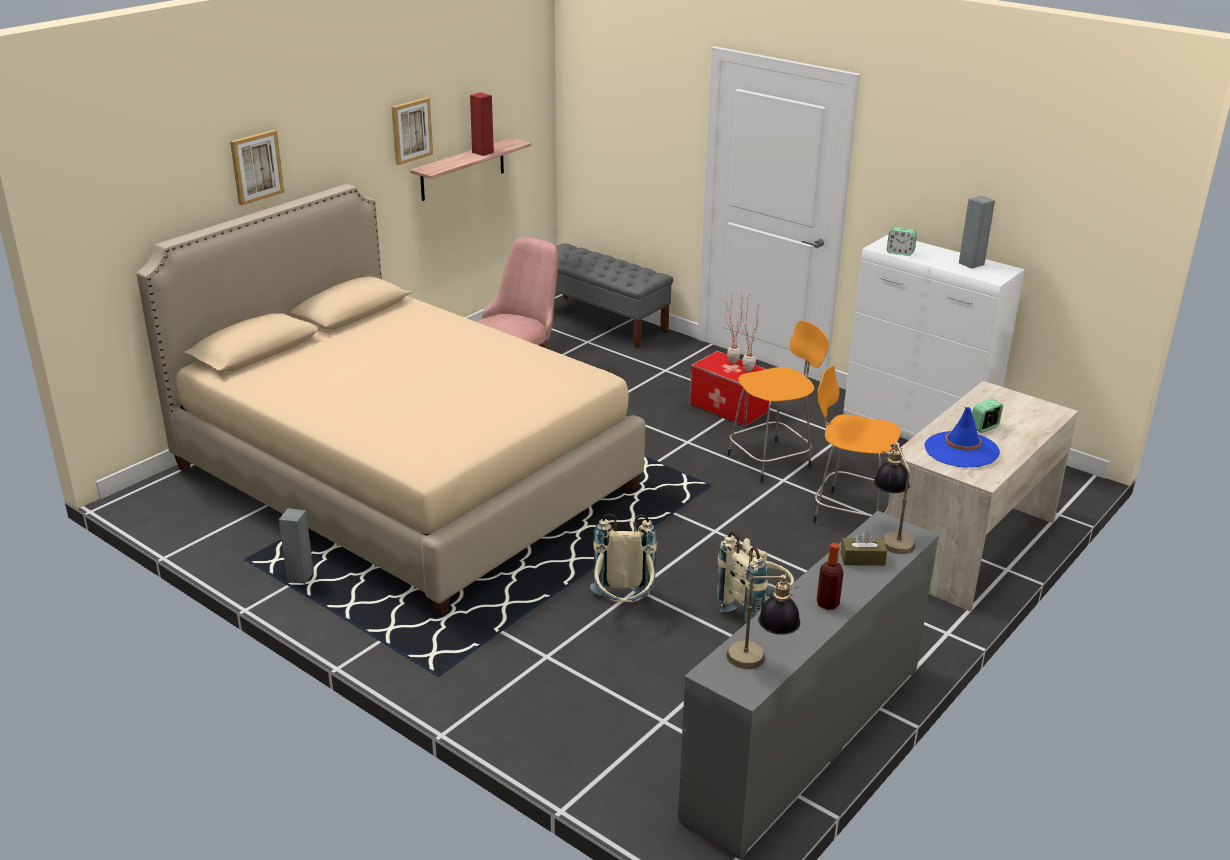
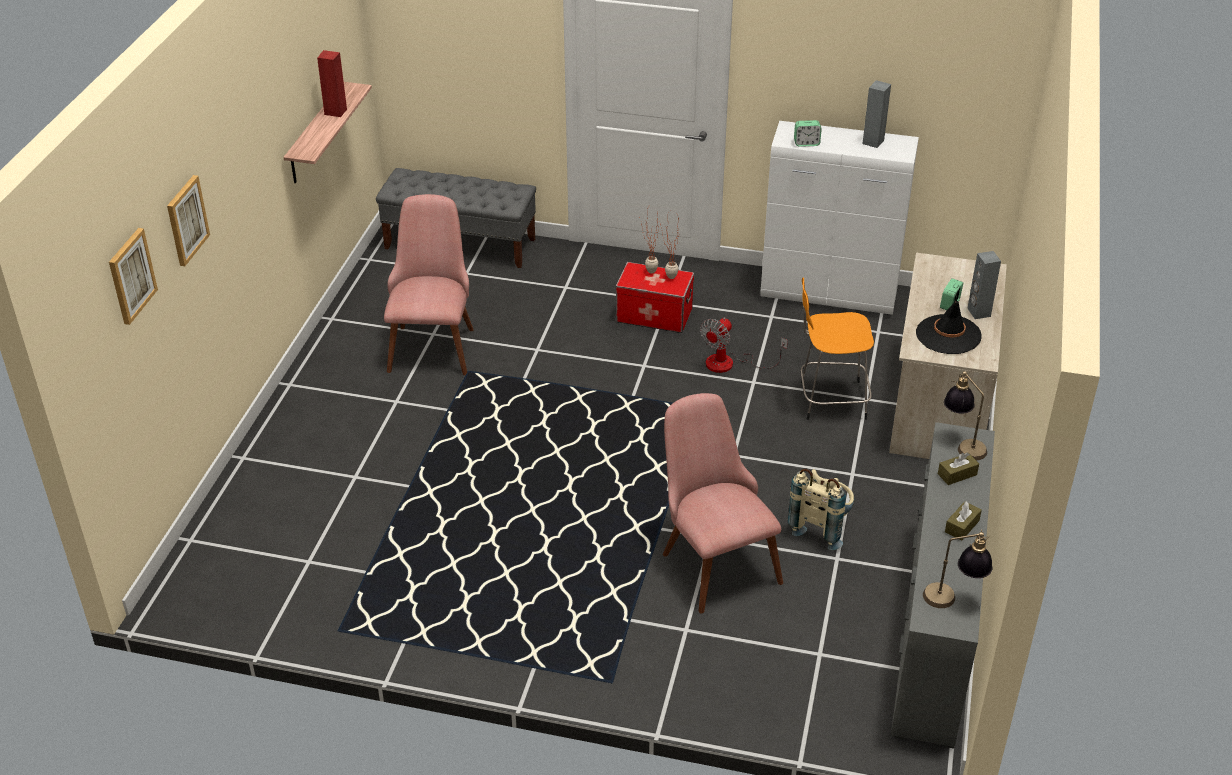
camera: 25 degrees left, 10 degrees up
beige bed [136,184,645,616] -> none
grey speaker [279,508,314,584] -> grey speaker moved to [967,251,1001,319]
picture [392,97,433,165] -> picture moved to [109,228,158,325]
beige backpack [590,514,657,602] -> pink chair [663,393,783,613]
orange stool [728,320,829,483] -> fan [700,318,788,373]
bottle [817,543,843,610] -> brown tissue box [945,501,982,541]
blue hat [925,407,1000,468] -> black hat [916,301,982,354]

